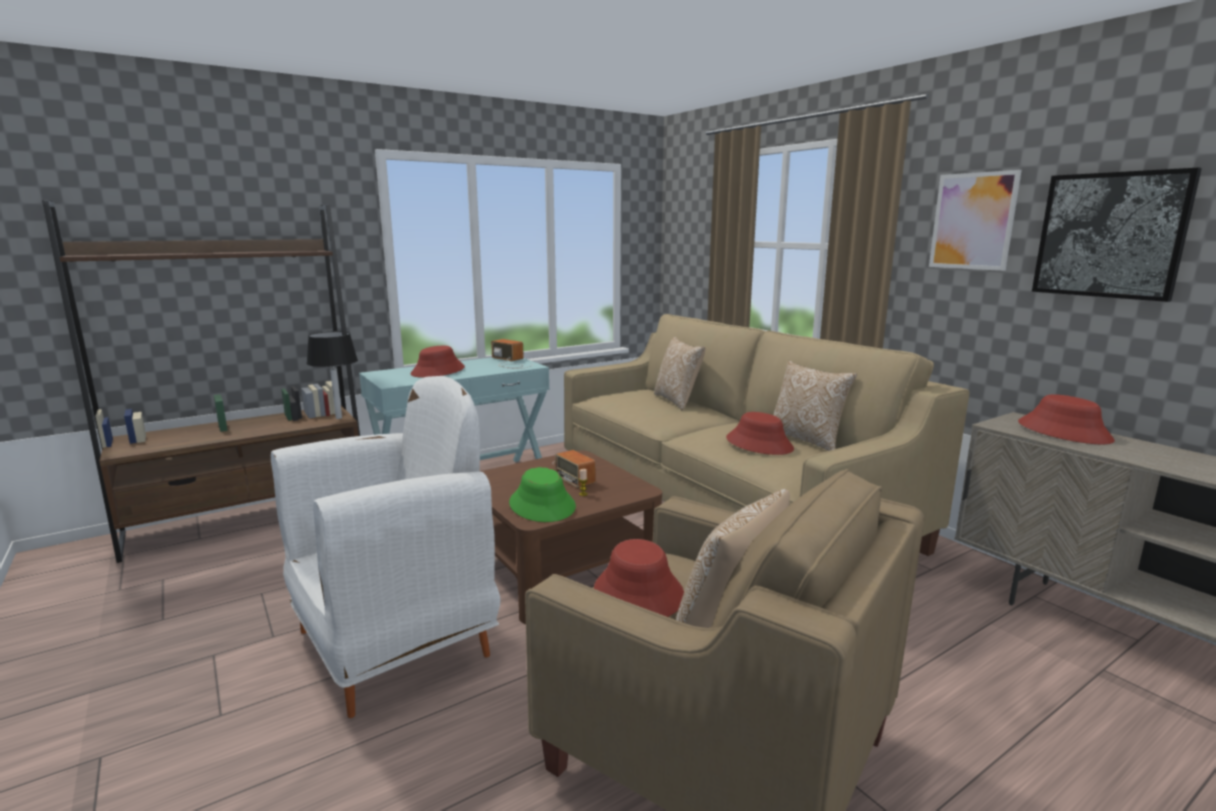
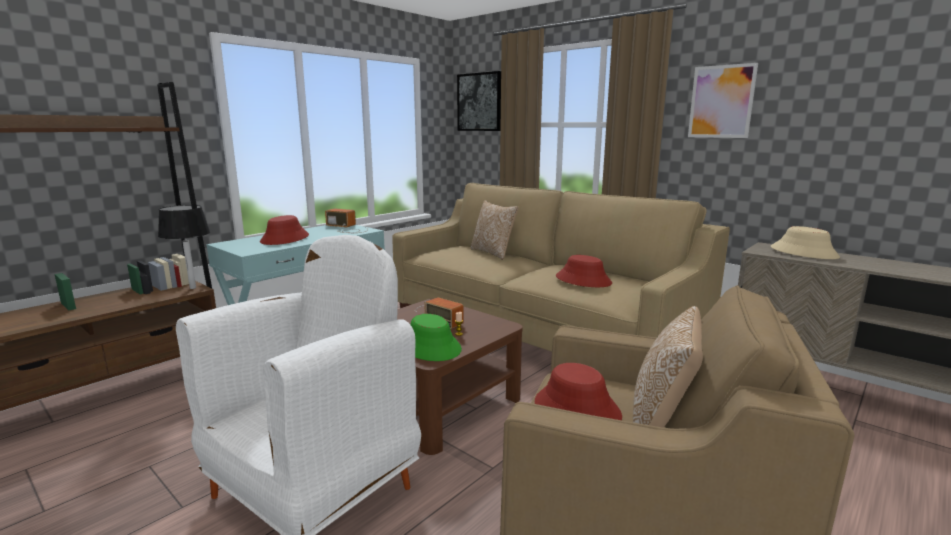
camera: 15 degrees left, 0 degrees up
pillow [773,361,857,451] -> none
red hat [1018,394,1115,444] -> beige hat [770,226,840,259]
picture [1032,168,1202,302] -> picture moved to [457,71,501,131]

